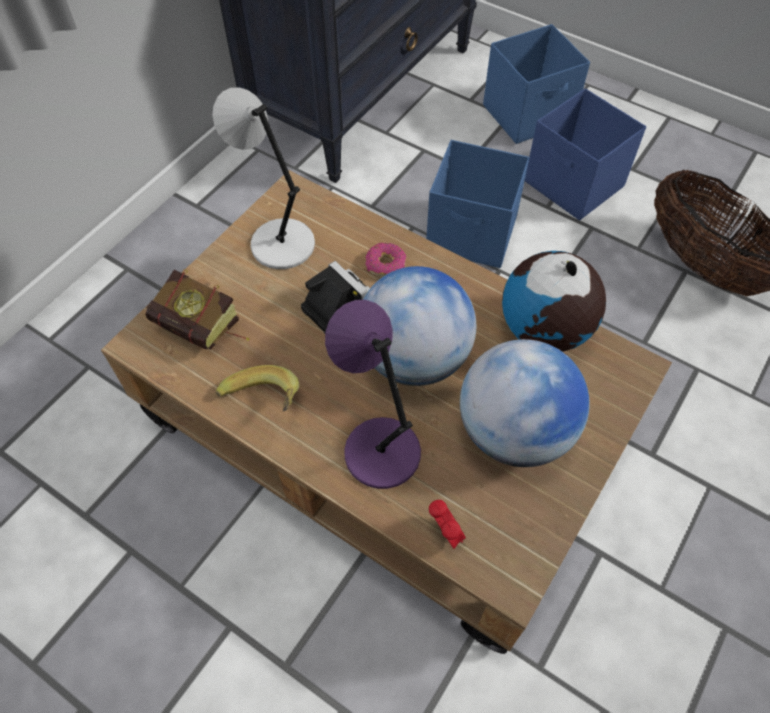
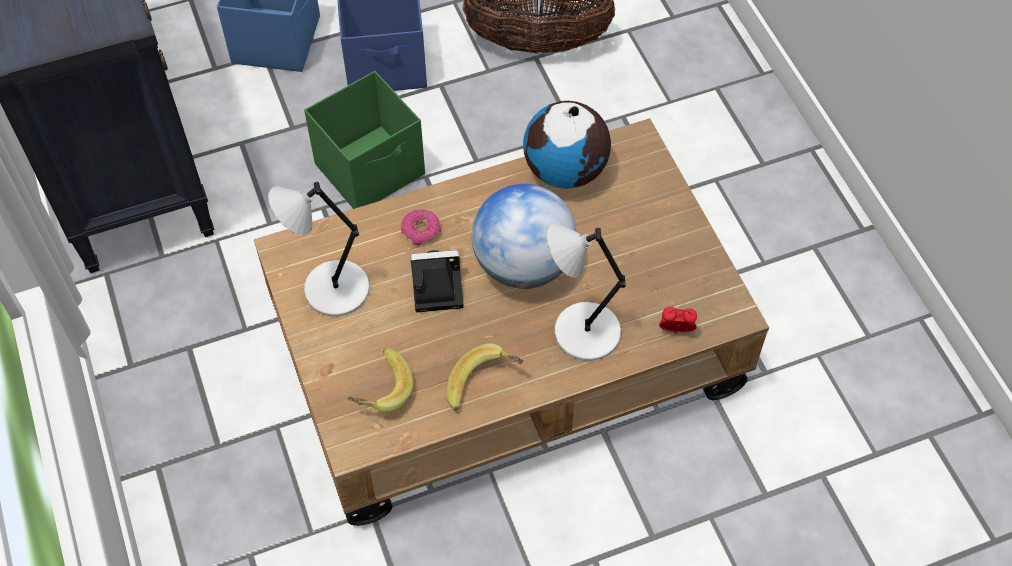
camera: 55 degrees left, 0 degrees up
book [145,269,250,349] -> banana [348,348,413,413]
purple table lamp [325,300,421,489] -> grey table lamp [547,223,626,361]
blue storage box [426,140,530,268] -> green storage box [304,71,425,209]
globe [460,339,590,467] -> none

